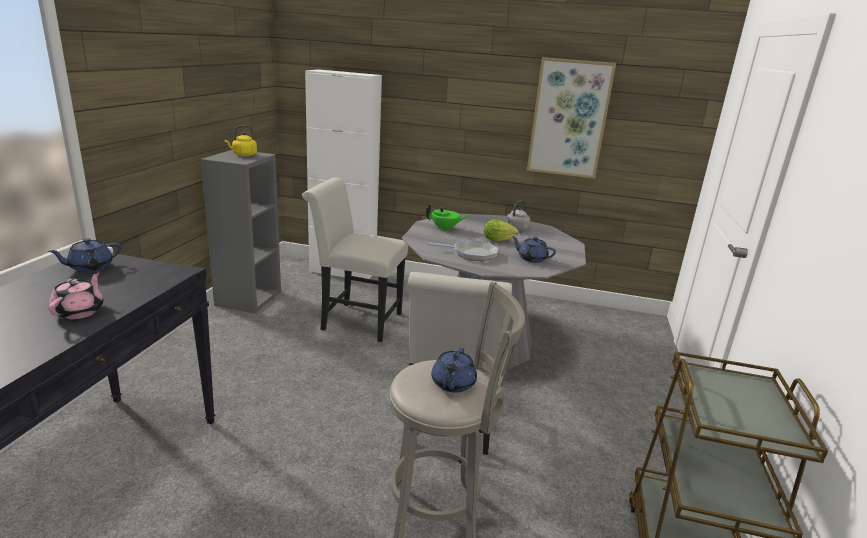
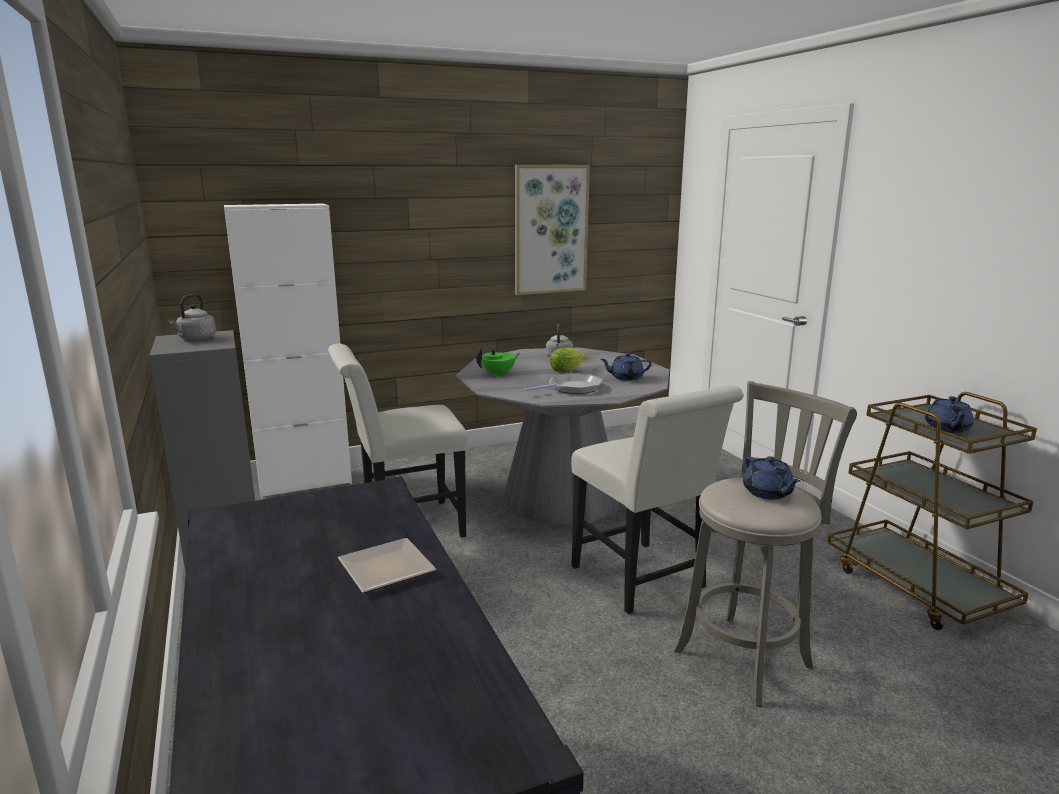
camera: 35 degrees left, 5 degrees down
blue teapot [48,238,121,272] -> blue teapot moved to [925,396,974,433]
pink teapot [48,272,104,319] -> plate [338,538,436,593]
yellow kettle [224,125,257,156] -> grey kettle [169,294,216,340]

